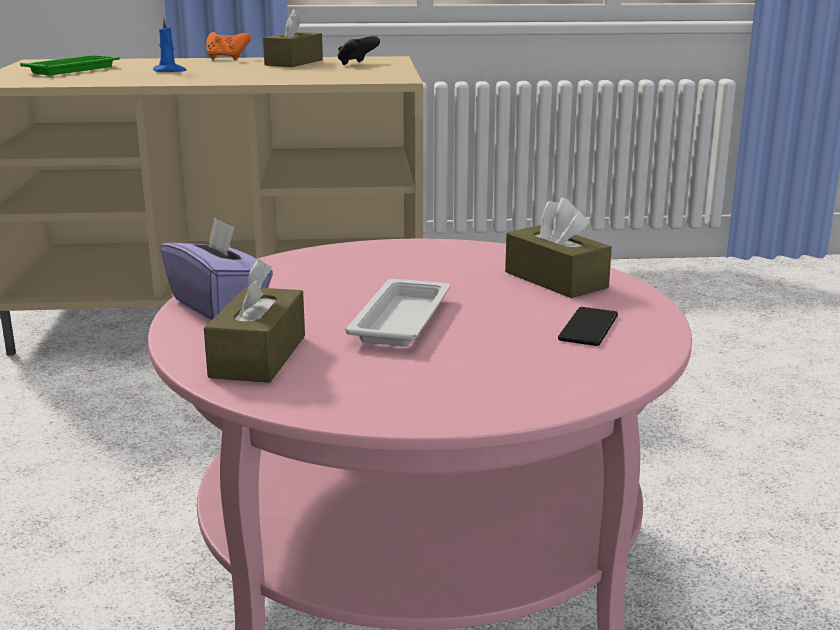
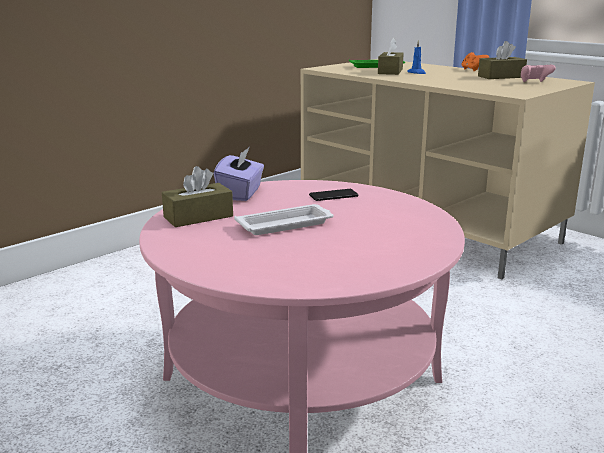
camera: 50 degrees right, 0 degrees up
black game controller [338,36,380,65] -> pink game controller [521,65,556,82]
brown tissue box [505,198,612,298] -> brown tissue box moved to [378,37,404,75]
phone [558,307,618,346] -> phone moved to [309,189,359,201]

